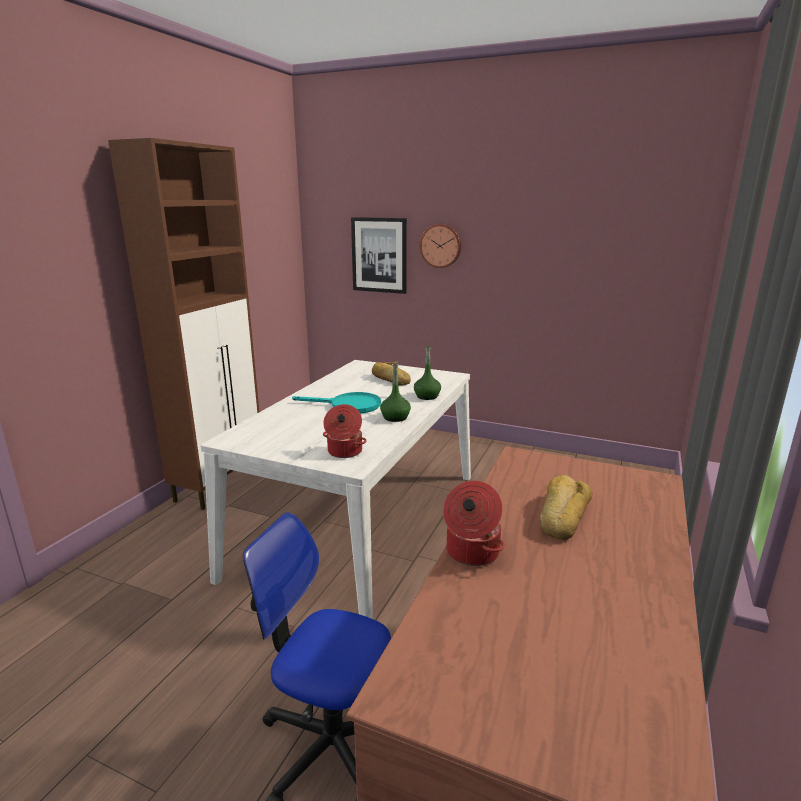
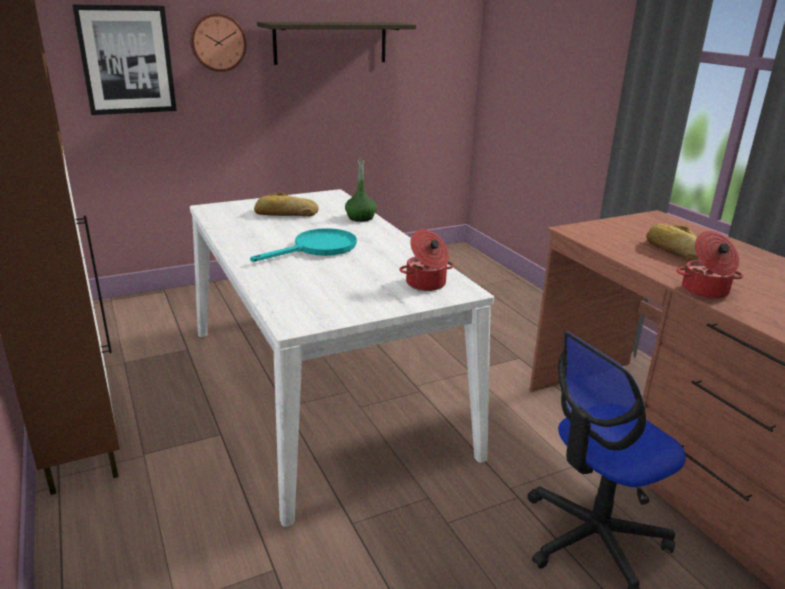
camera: 50 degrees left, 5 degrees up
green bottle [380,361,411,422] -> none
none -> shelf [257,22,416,65]

